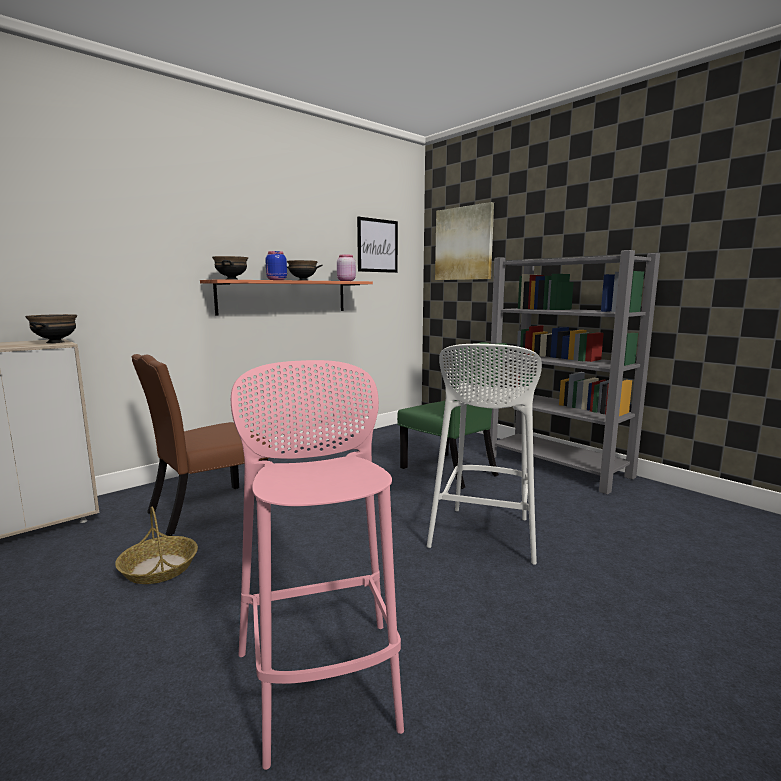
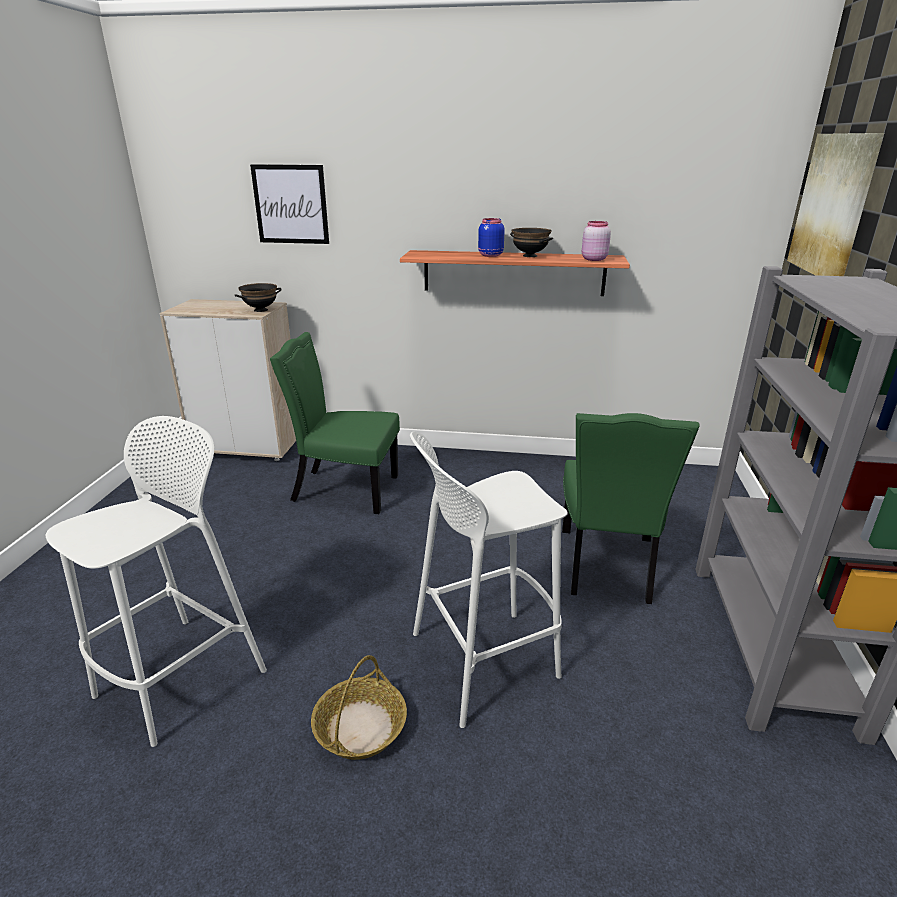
camera: 50 degrees right, 15 degrees up
basket [115,506,198,584] -> basket moved to [311,655,407,760]
brown chair [132,354,270,536] -> green chair [270,332,400,514]
black bowl [212,256,248,280] -> none
pink stool [231,360,404,770] -> white stool [45,416,267,747]
picture [357,217,398,273] -> picture moved to [250,164,329,244]

